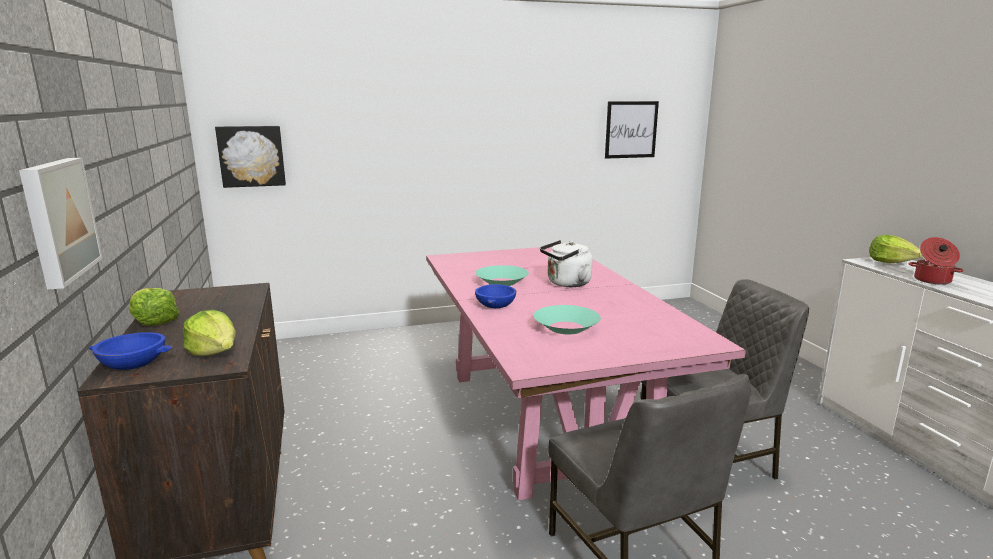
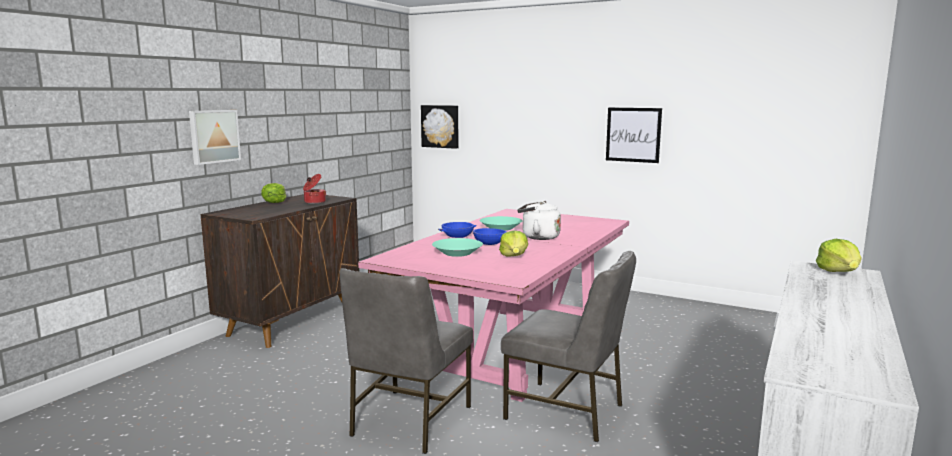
camera: 45 degrees right, 5 degrees down
blue bowl [88,332,173,370] -> blue bowl moved to [473,228,506,245]
lettuce [183,310,236,356] -> lettuce moved to [499,230,528,257]
picture [605,101,659,159] -> picture moved to [606,108,662,163]
cooking pot [909,237,964,285] -> cooking pot moved to [303,174,326,204]

